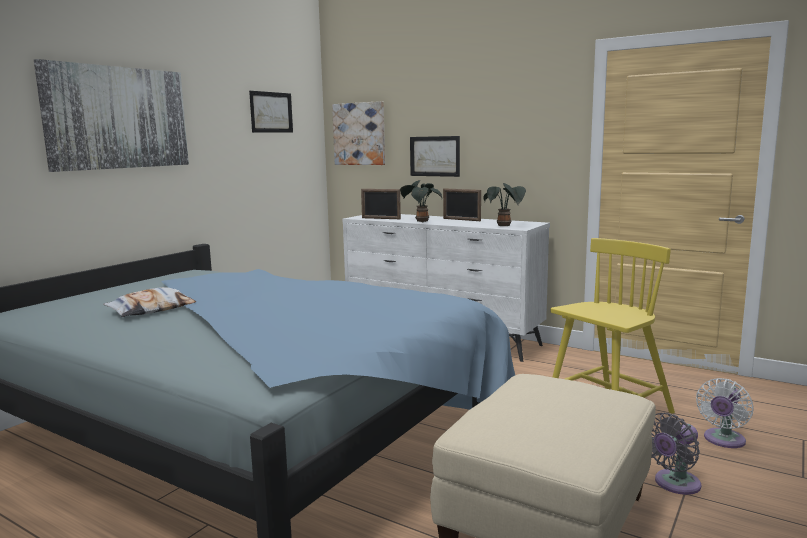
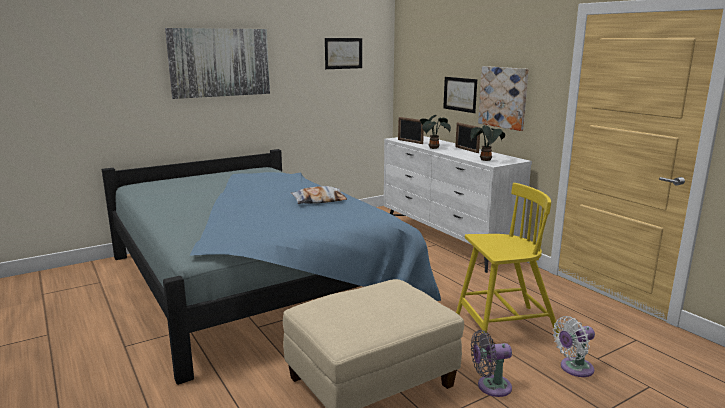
camera: 25 degrees right, 5 degrees up
pillow [103,287,196,317] -> pillow moved to [291,186,347,204]
picture [332,101,385,165] -> picture moved to [478,66,529,131]

